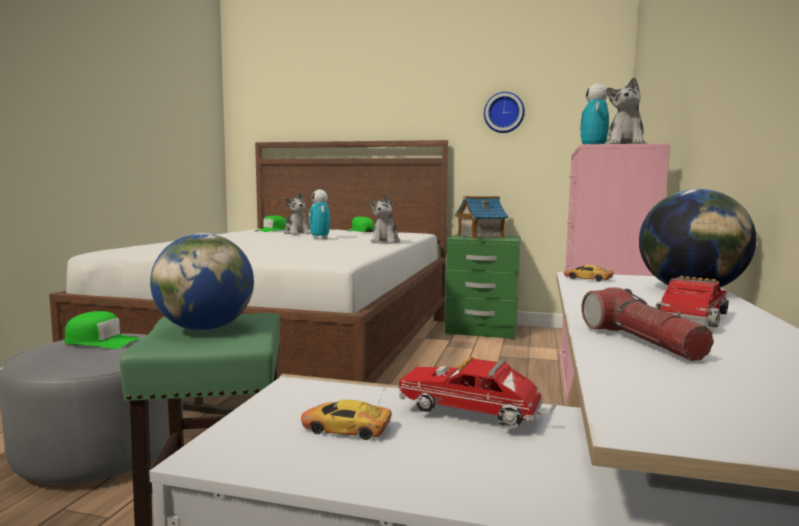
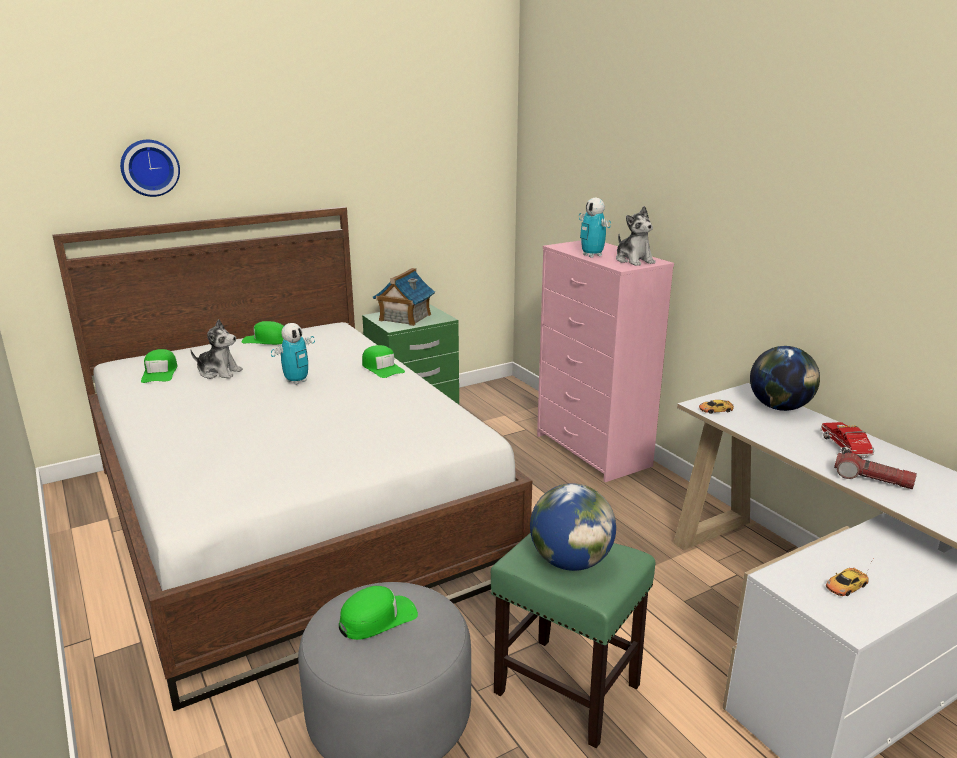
camera: 45 degrees left, 15 degrees up
toy robot [309,190,330,239] -> toy robot turned 75 degrees counterclockwise [271,323,315,385]
plush toy [369,194,400,244] -> green cap [362,345,405,378]
toy truck [398,357,556,429] -> none
wall clock [484,92,525,133] -> wall clock moved to [120,140,180,197]

